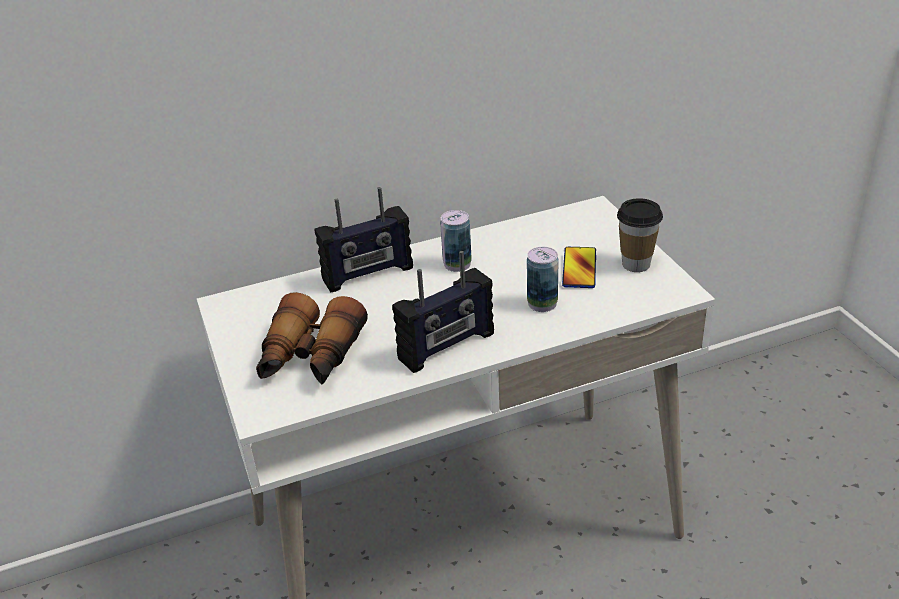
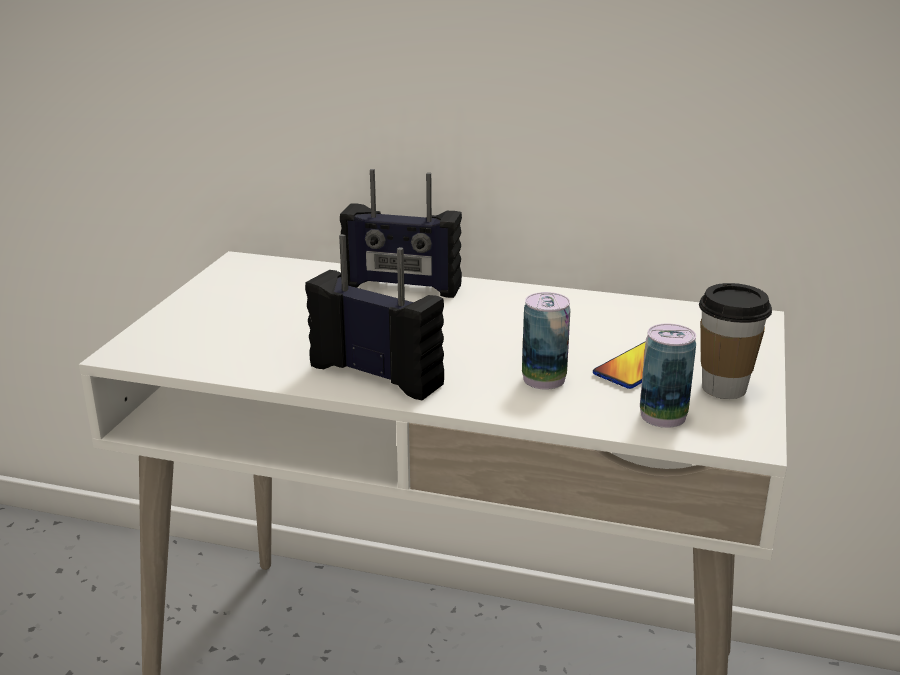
camera: 35 degrees right, 10 degrees down
binoculars [256,292,368,384] -> none
radio [392,251,494,373] -> radio turned 150 degrees counterclockwise [305,234,444,400]
can [440,210,472,272] -> can moved to [640,324,696,428]

